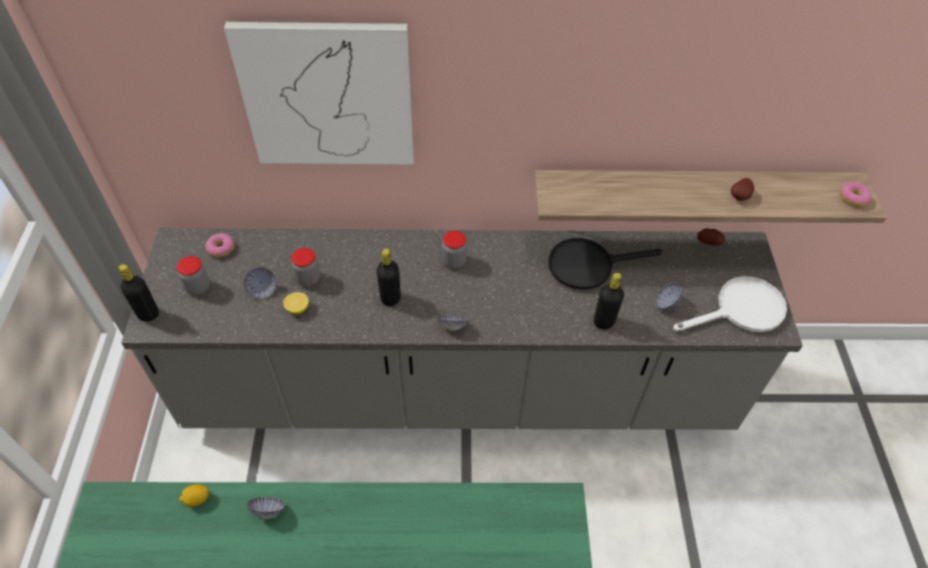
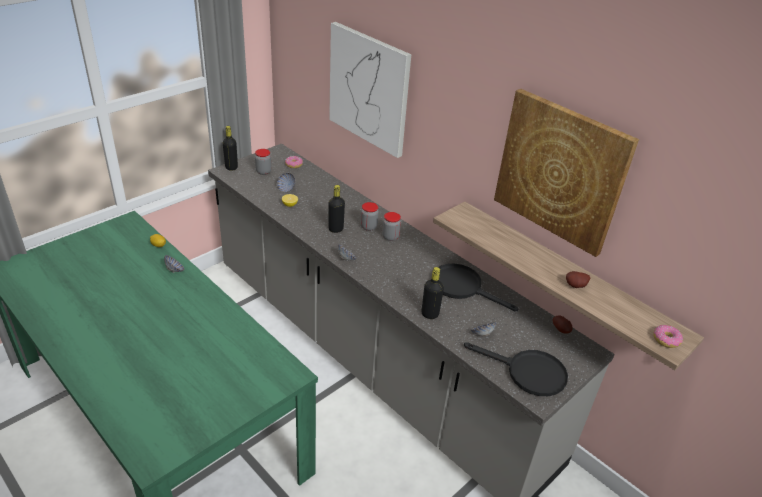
camera: 45 degrees right, 15 degrees down
jar [291,248,320,287] -> jar moved to [361,202,379,231]
white frying pan [673,276,787,332] -> black frying pan [464,342,568,396]
none -> picture [494,89,639,257]

